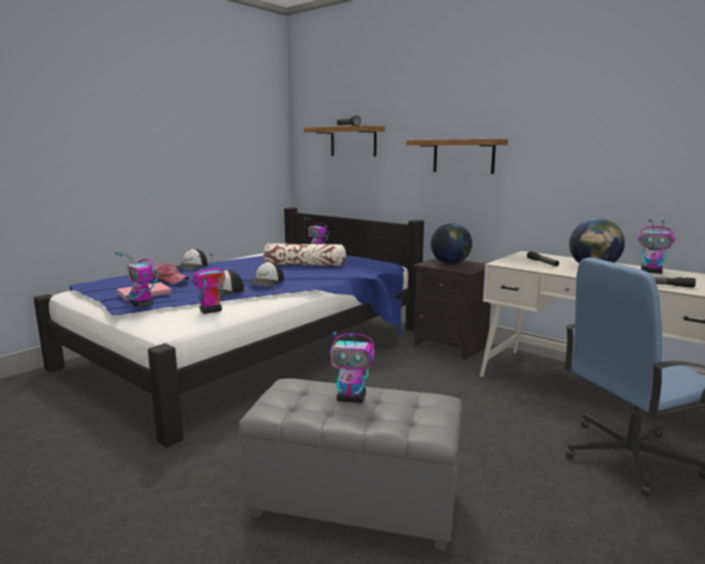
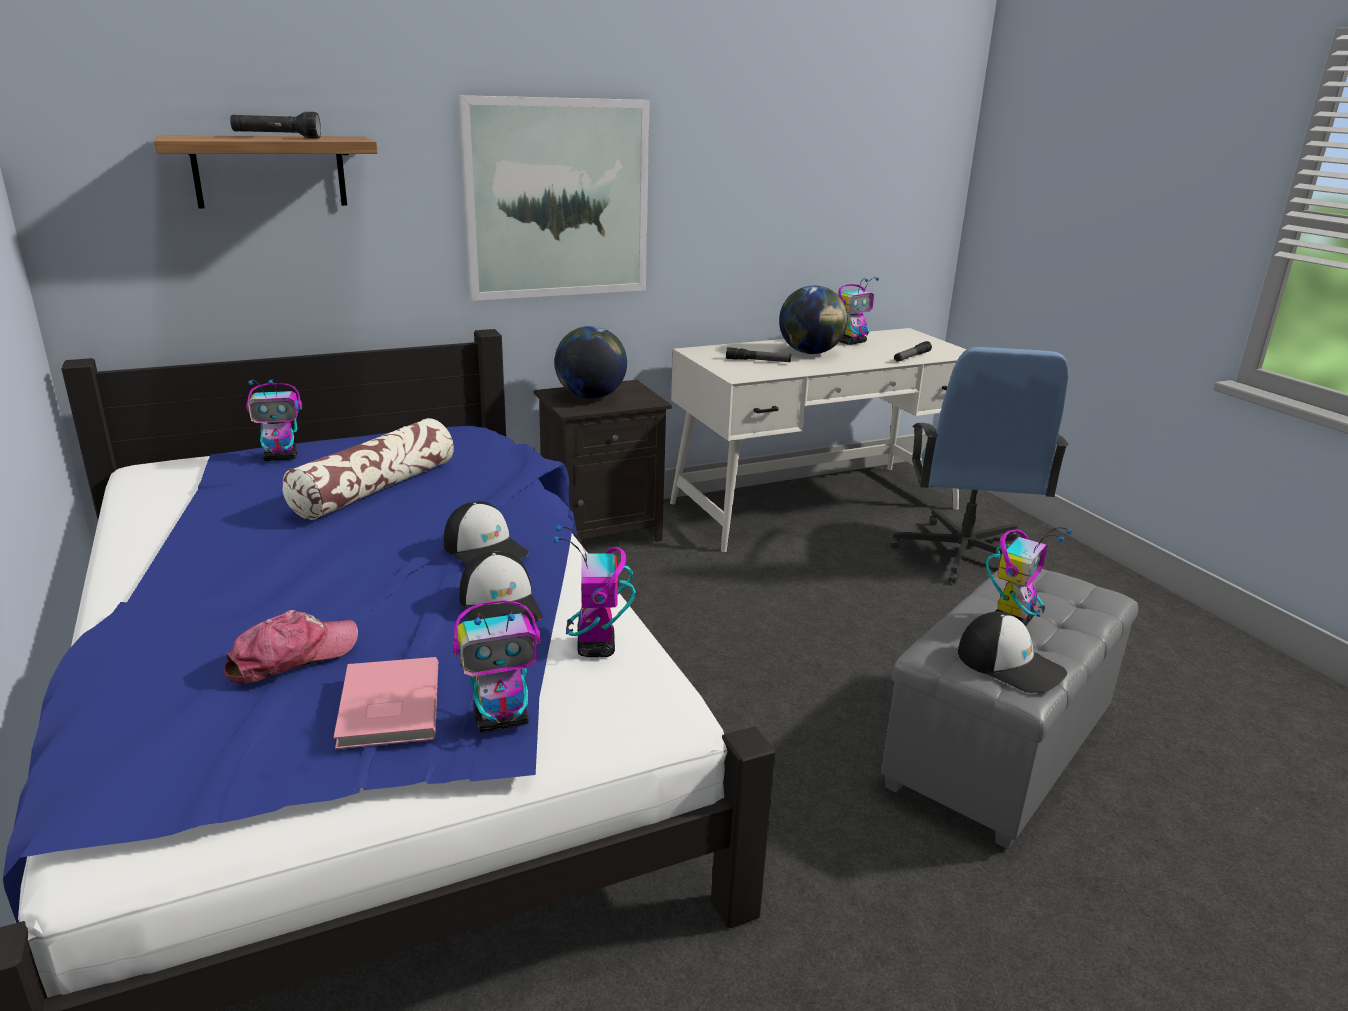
camera: 65 degrees left, 10 degrees up
cap [177,249,208,270] -> cap moved to [958,611,1067,693]
shelf [406,139,508,174] -> picture [458,95,650,301]

